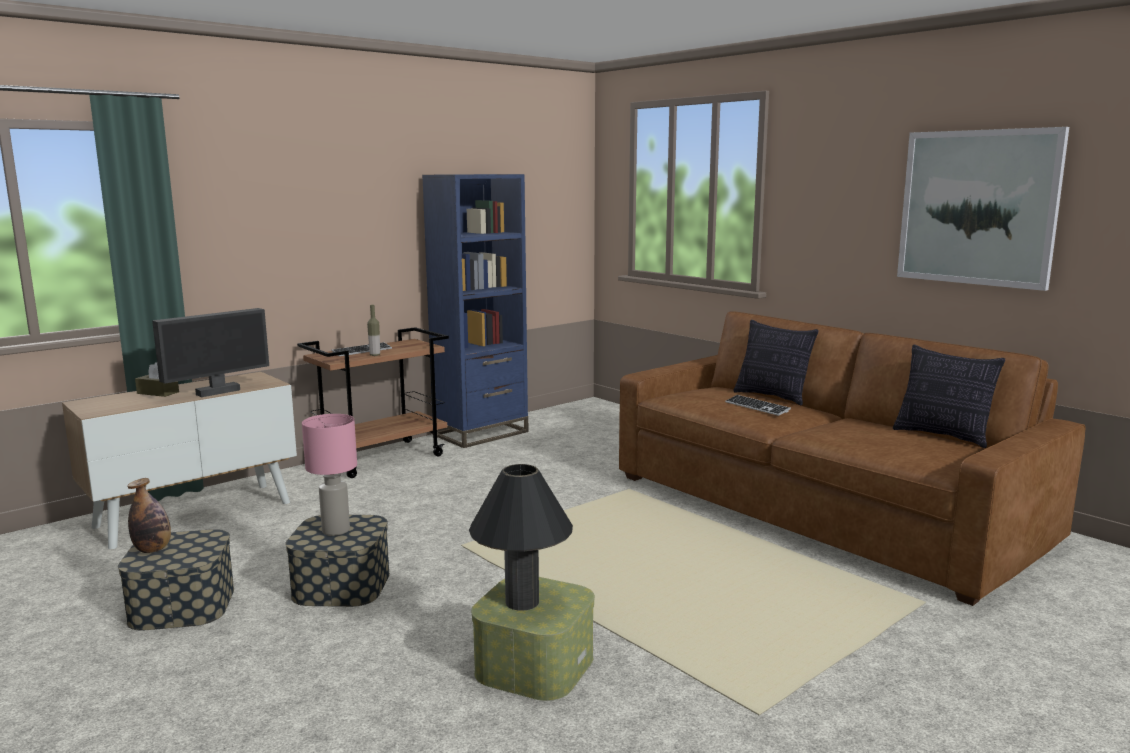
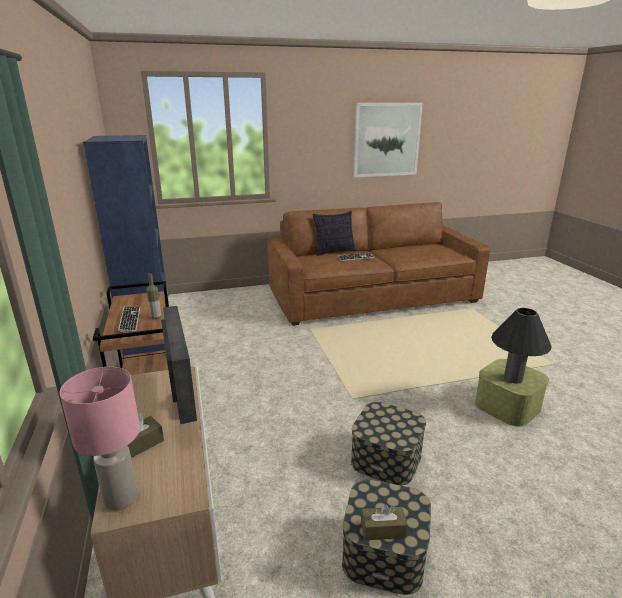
camera: 65 degrees left, 10 degrees up
bottle [127,478,171,553] -> brown tissue box [361,505,408,540]
pink table lamp [302,414,357,536] -> pink table lamp moved to [60,367,140,511]
pillow [893,345,1005,448] -> none

